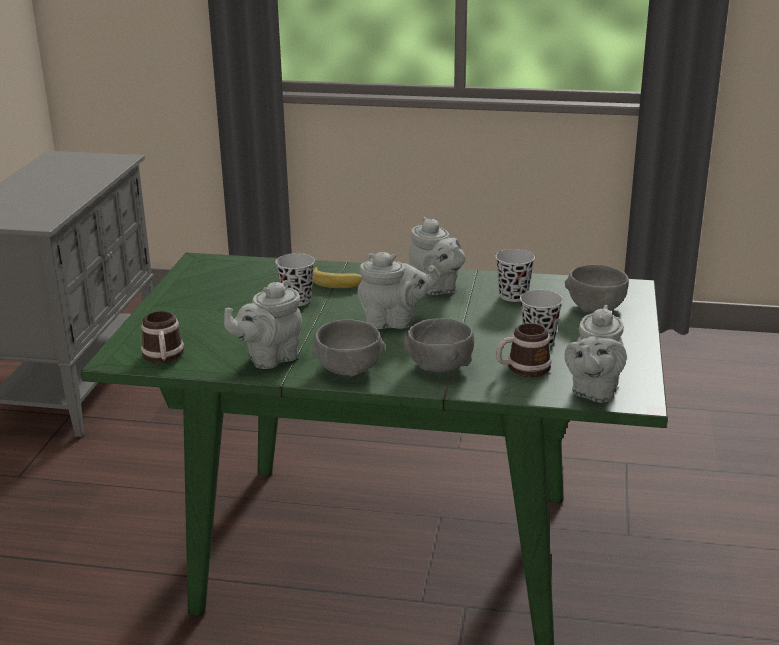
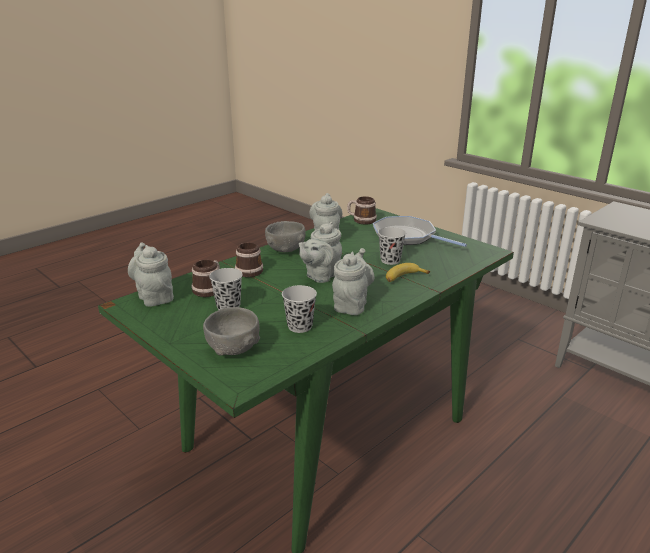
camera: 125 degrees right, 0 degrees up
grey bowl [403,318,474,372] -> mug [235,243,263,277]
grey teapot [409,217,466,295] -> grey teapot turned 105 degrees clockwise [332,248,374,315]
none -> frying pan [373,216,467,247]

